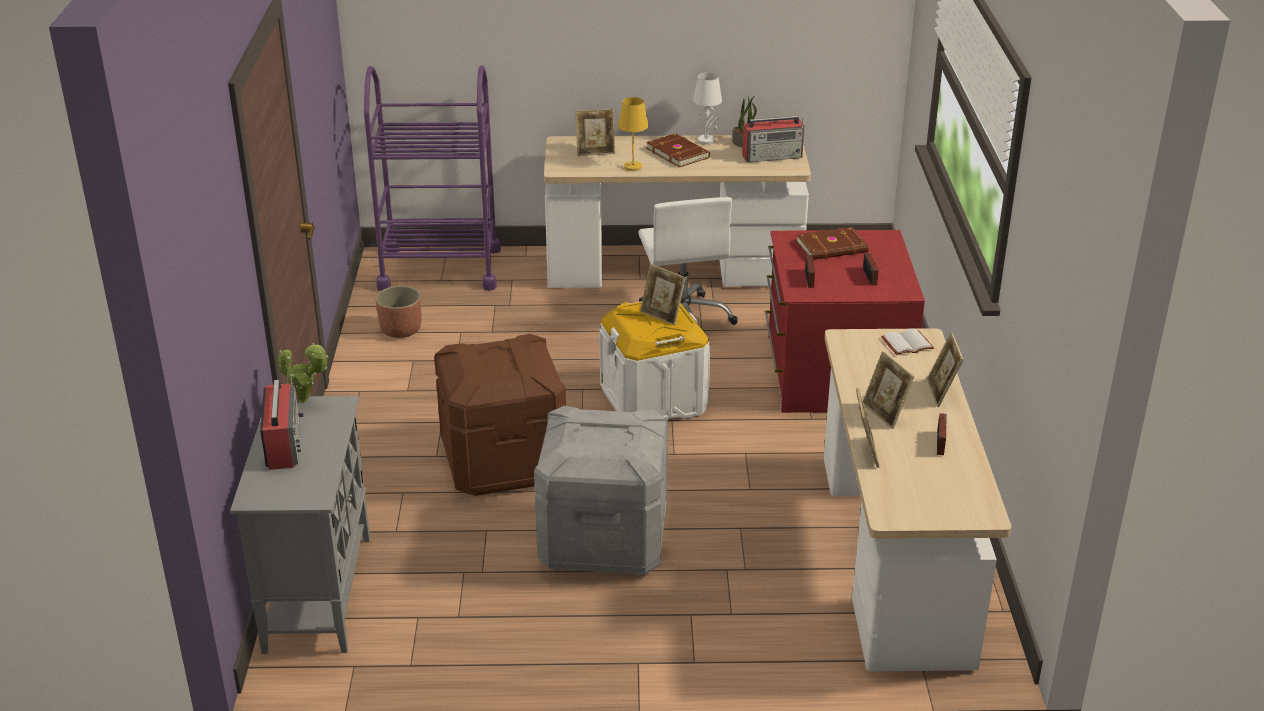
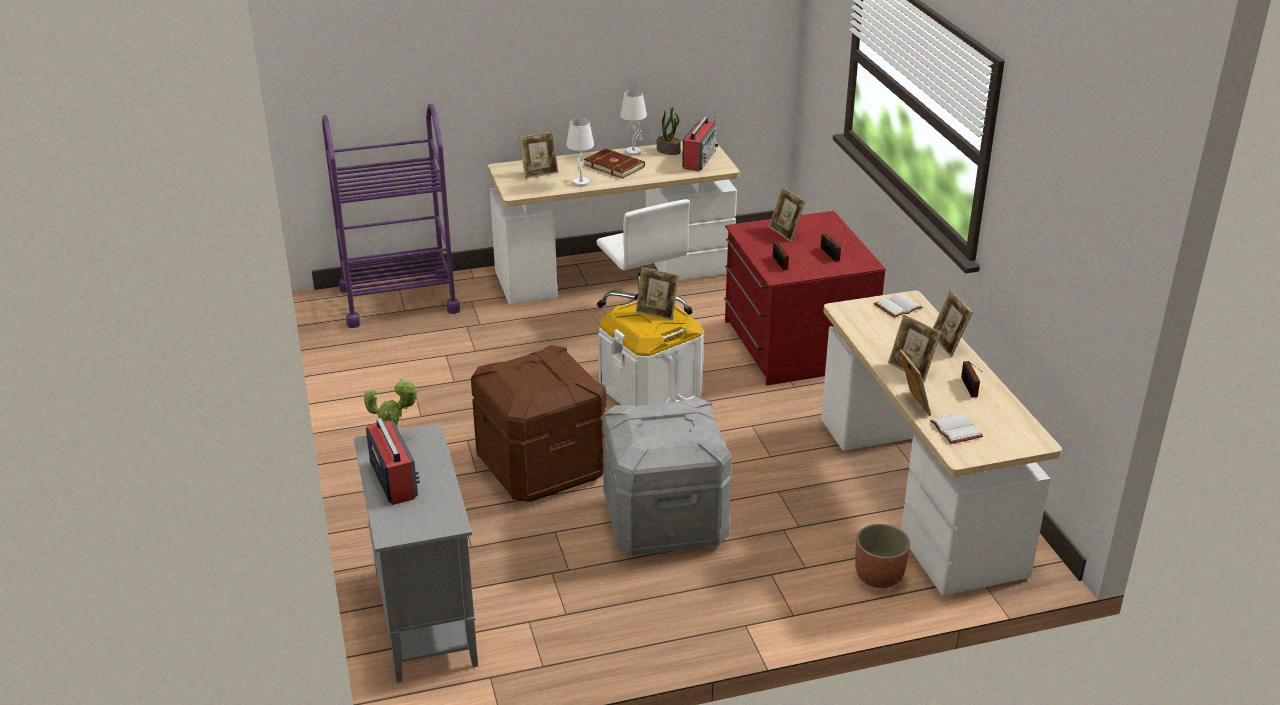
camera: 15 degrees left, 0 degrees up
planter [375,286,422,338] -> planter moved to [855,524,910,588]
yellow table lamp [618,97,648,171] -> white table lamp [566,118,594,187]
radio [742,116,804,162] -> radio turned 45 degrees counterclockwise [682,115,718,171]
brown book [796,227,868,260] -> picture frame [769,186,806,242]
none -> white book [930,413,983,444]

